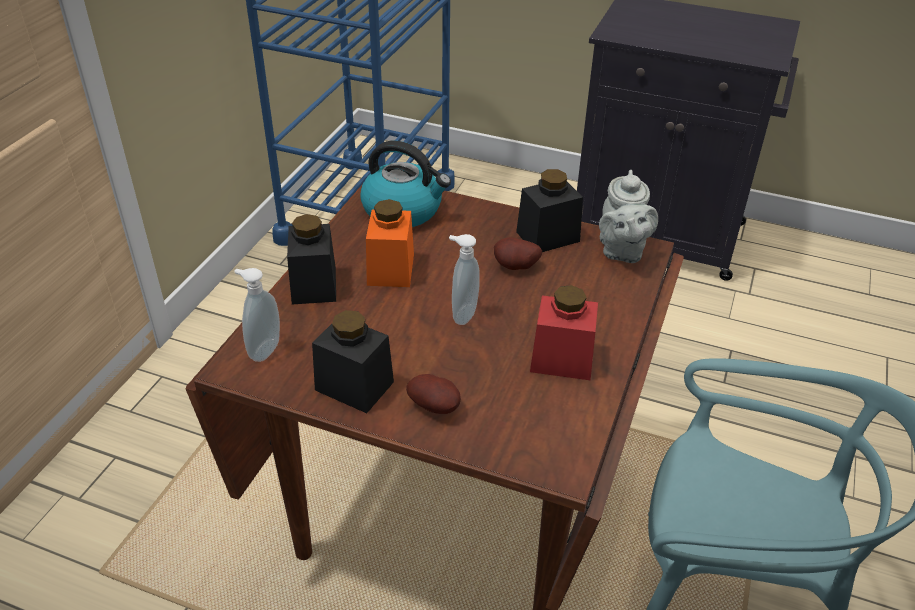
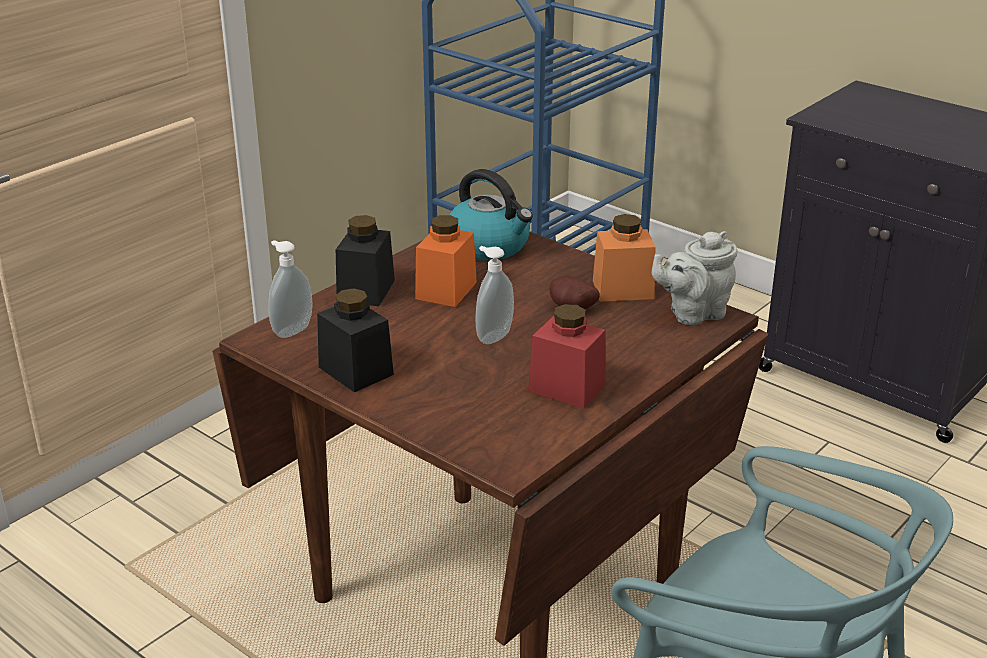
camera: 20 degrees right, 10 degrees down
potato [406,374,461,414] -> none
black jar [516,169,583,252] -> orange jar [593,214,655,302]
grey teapot [599,170,658,263] -> grey teapot turned 45 degrees clockwise [652,231,738,325]

